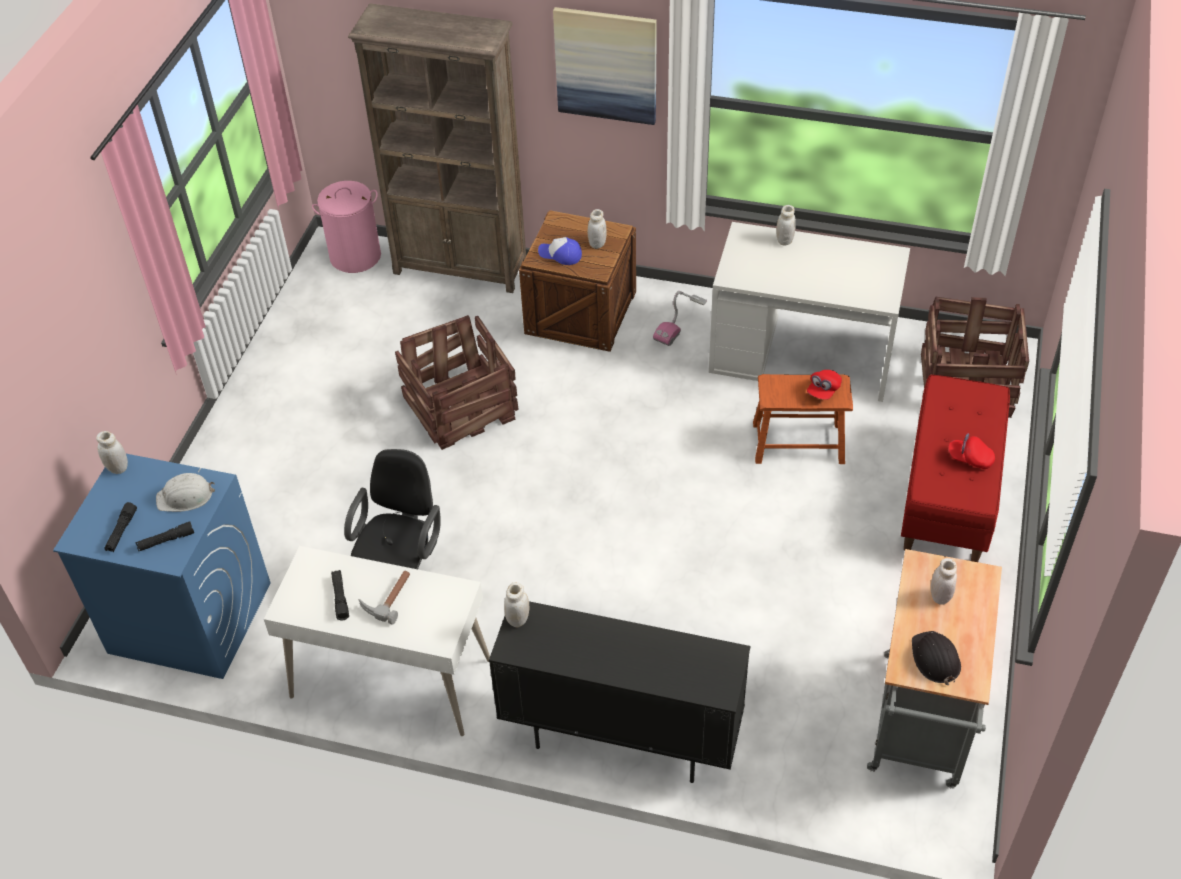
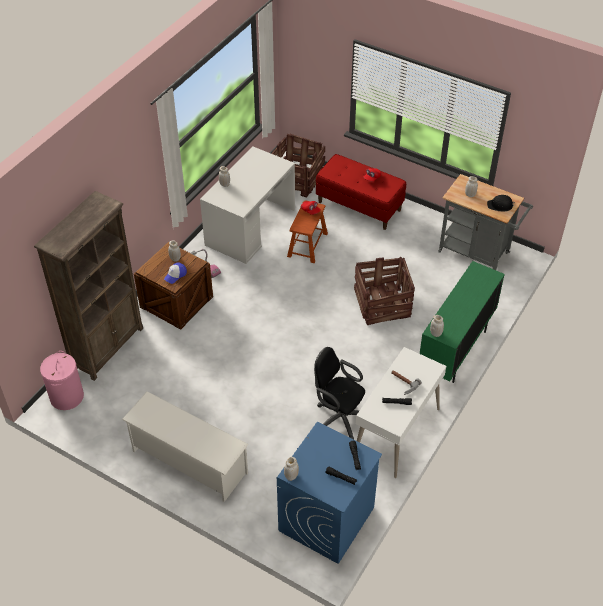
camera: 75 degrees left, 0 degrees up
white hard hat [156,473,215,512] -> none
crate [395,315,519,450] -> crate moved to [354,257,415,325]
black cabinet [489,601,751,783] -> green cabinet [420,261,505,383]
picture [553,7,657,125] -> none
none -> white shoe rack [122,391,249,502]

